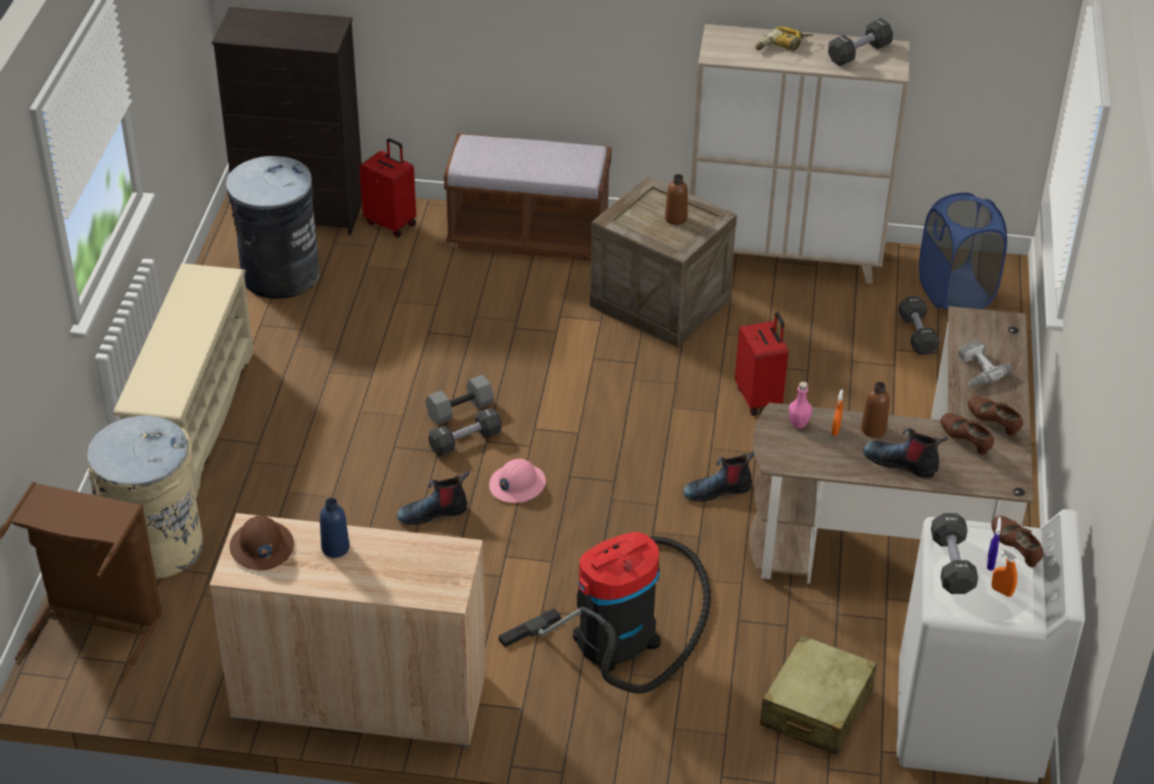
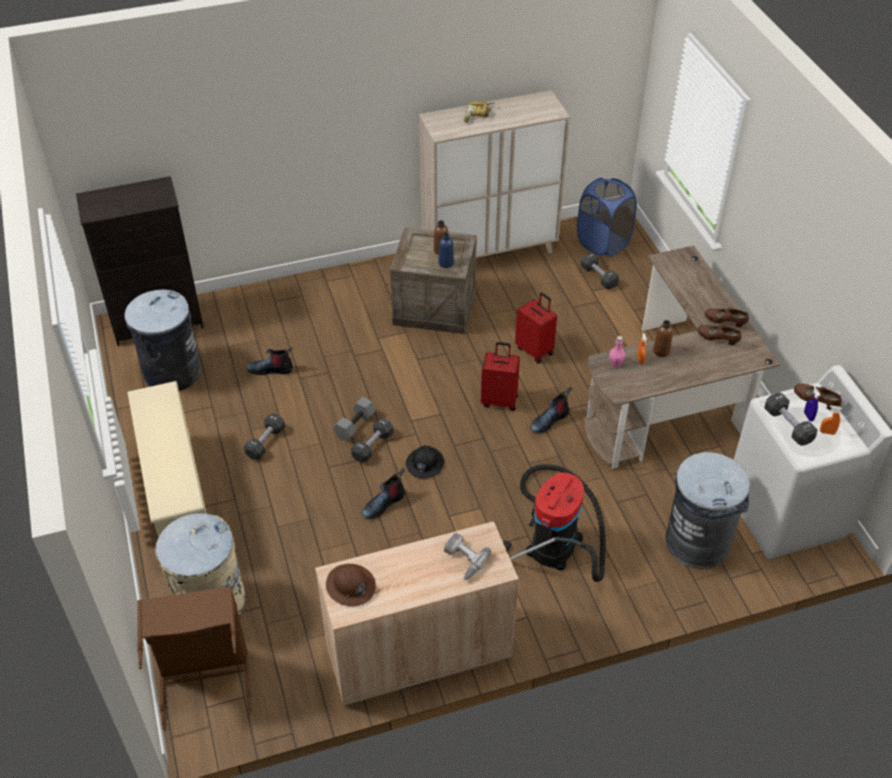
camera: 25 degrees left, 5 degrees up
blue bottle [320,498,350,558] -> blue bottle moved to [438,233,454,268]
red suitcase [359,138,416,238] -> red suitcase moved to [481,342,520,411]
brown bench [444,133,612,261] -> none
pink hard hat [489,459,546,503] -> black hard hat [406,445,444,479]
beige suitcase [760,635,877,755] -> grey trash can [666,452,750,569]
black dumbbell [828,18,893,66] -> black dumbbell moved to [244,413,285,460]
boot [863,428,948,479] -> boot moved to [247,348,293,375]
power drill [958,340,1012,386] -> power drill moved to [444,533,491,580]

